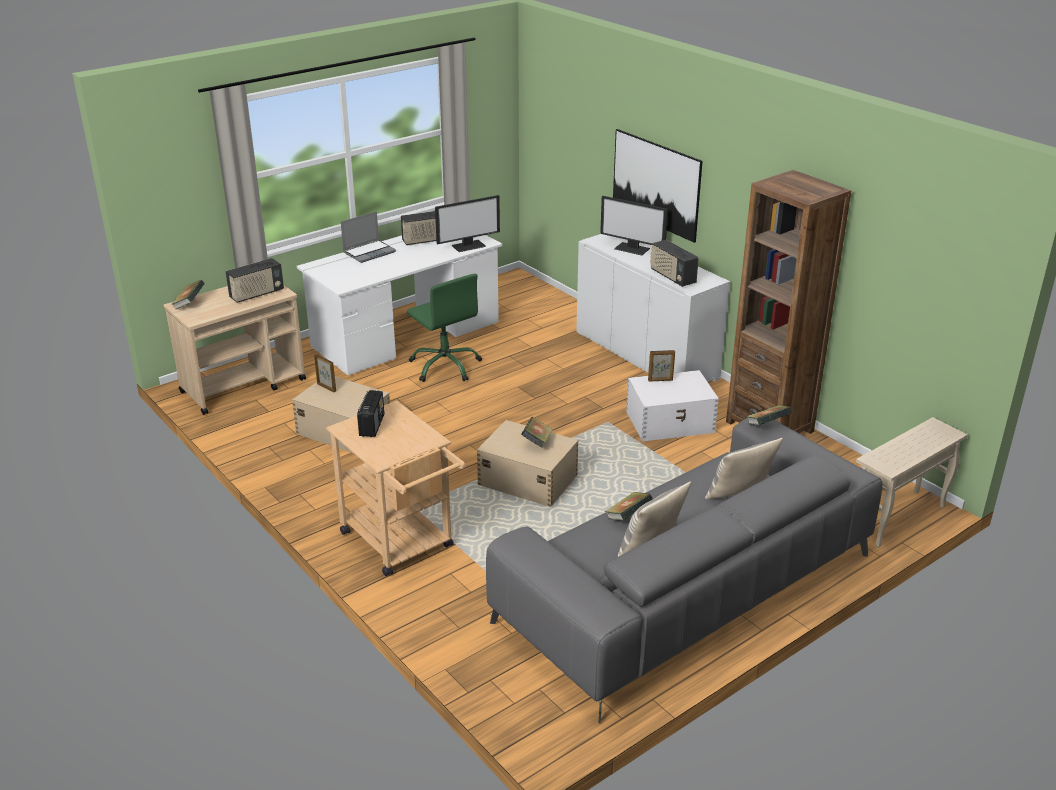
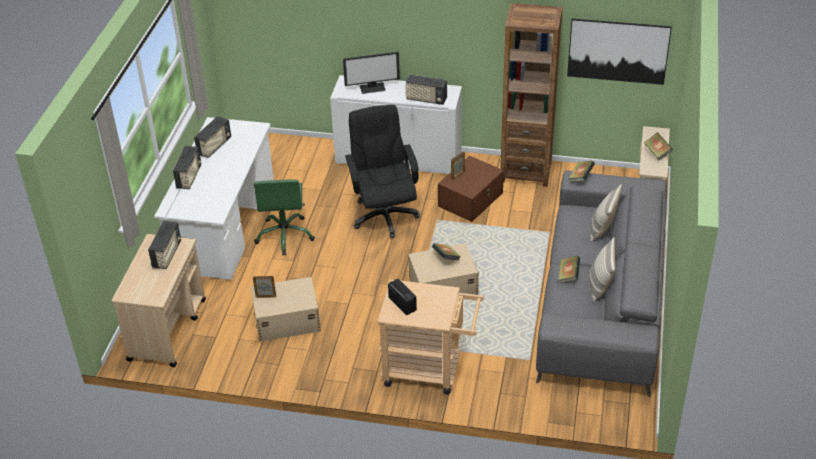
camera: 40 degrees left, 10 degrees up
book [171,280,205,309] -> book moved to [644,133,673,160]
laptop [341,211,396,263] -> radio [173,146,201,189]
green office chair [407,274,482,382] -> green office chair turned 75 degrees clockwise [254,179,315,256]
monitor [435,195,500,252] -> none
picture [613,129,703,243] -> picture moved to [567,19,672,85]
white storage box [626,370,719,441] -> brown storage box [438,156,504,222]
none -> black office chair [345,105,420,238]

